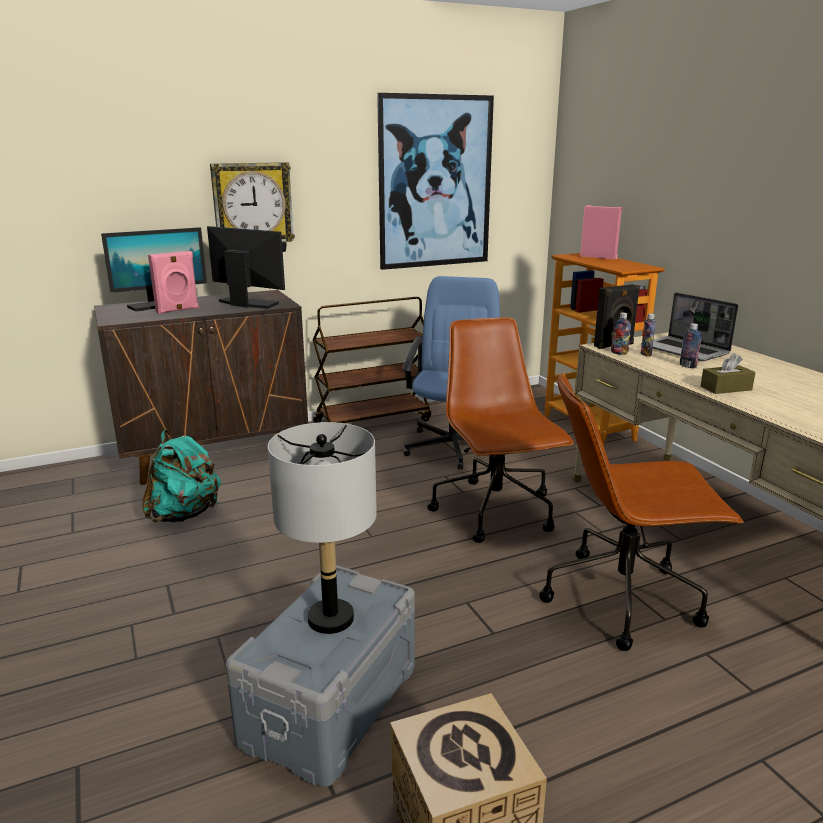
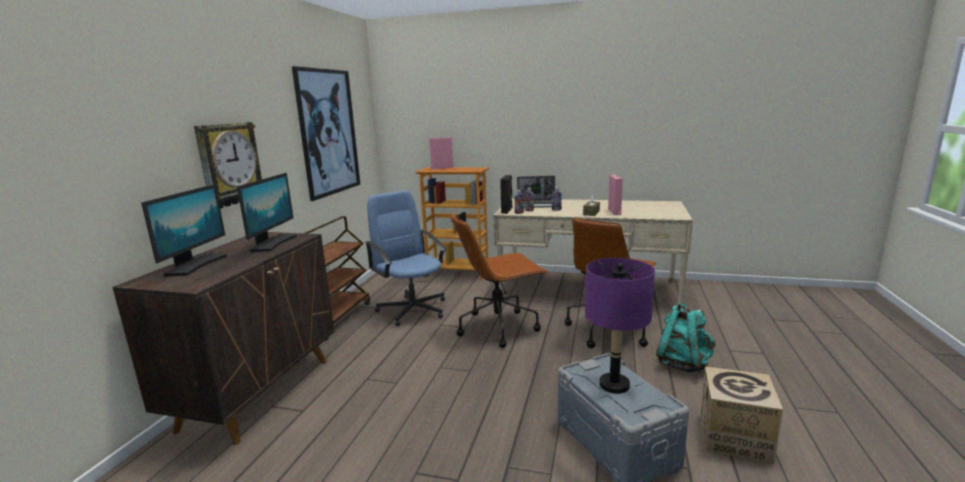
camera: 50 degrees left, 5 degrees down
turquoise backpack [142,429,221,523] -> turquoise backpack moved to [656,303,715,373]
pink speaker [148,251,199,314] -> pink speaker moved to [608,175,623,215]
monitor [207,226,285,309] -> monitor turned 120 degrees clockwise [237,173,297,252]
grey table lamp [268,422,377,634] -> purple table lamp [585,258,655,394]
brown office chair [427,317,574,543] -> brown office chair turned 45 degrees counterclockwise [450,213,548,348]

